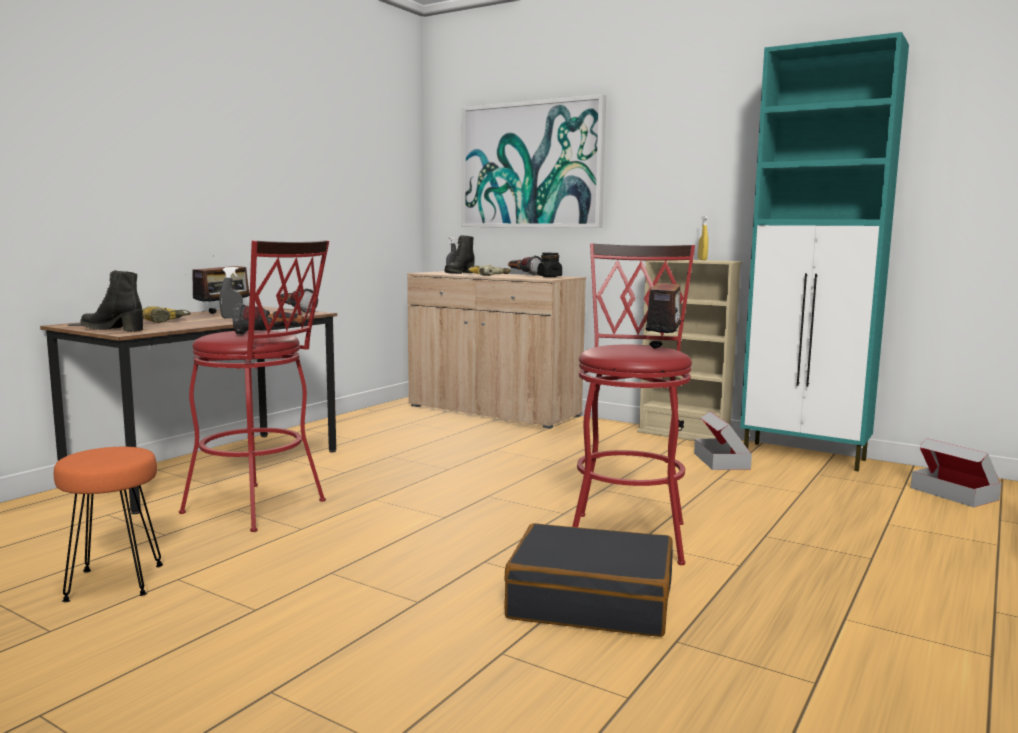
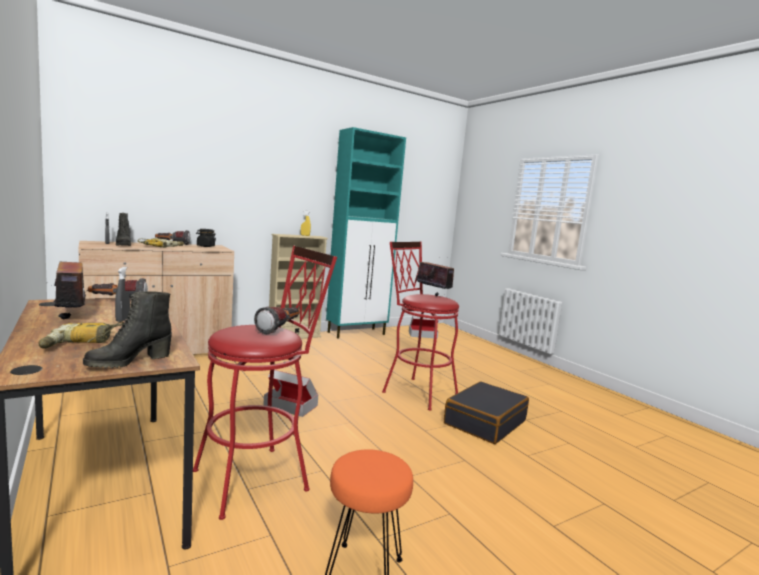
camera: 65 degrees left, 0 degrees up
picture [461,94,606,228] -> none
cardboard box [694,411,752,470] -> cardboard box moved to [263,370,318,417]

